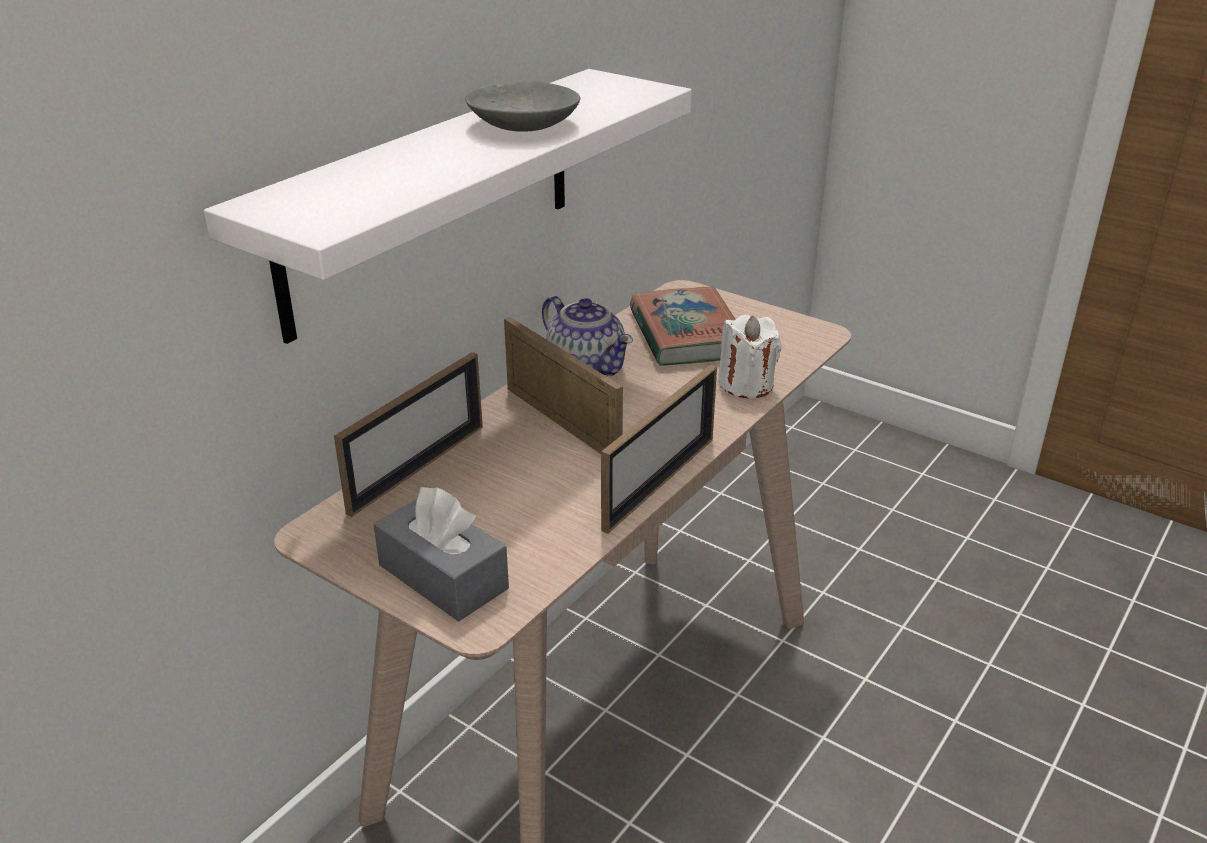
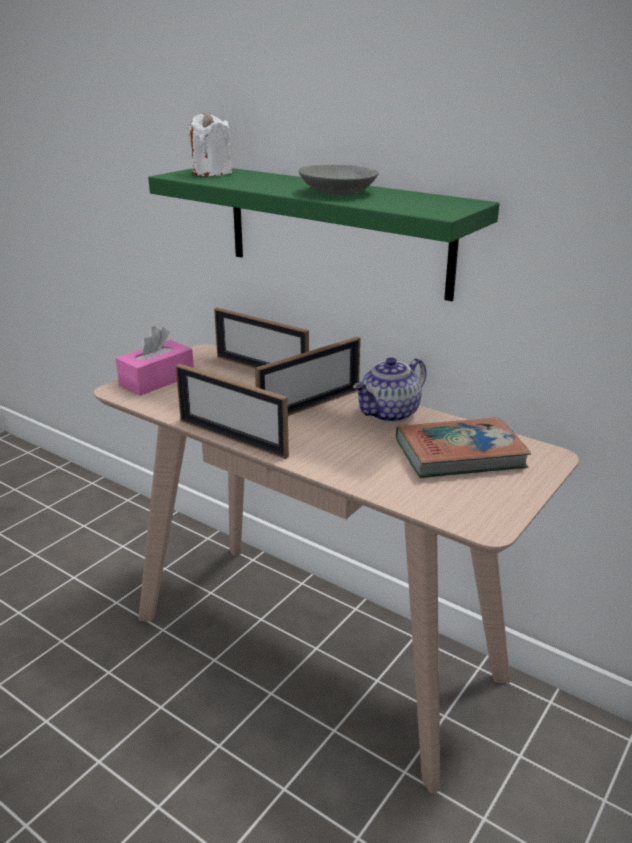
camera: 90 degrees right, 5 degrees down
white shelf [204,69,692,344] -> green shelf [148,168,500,301]
grey tissue box [373,487,509,621] -> pink tissue box [116,326,194,396]
white candle [718,315,782,398] -> white candle moved to [187,111,232,176]

